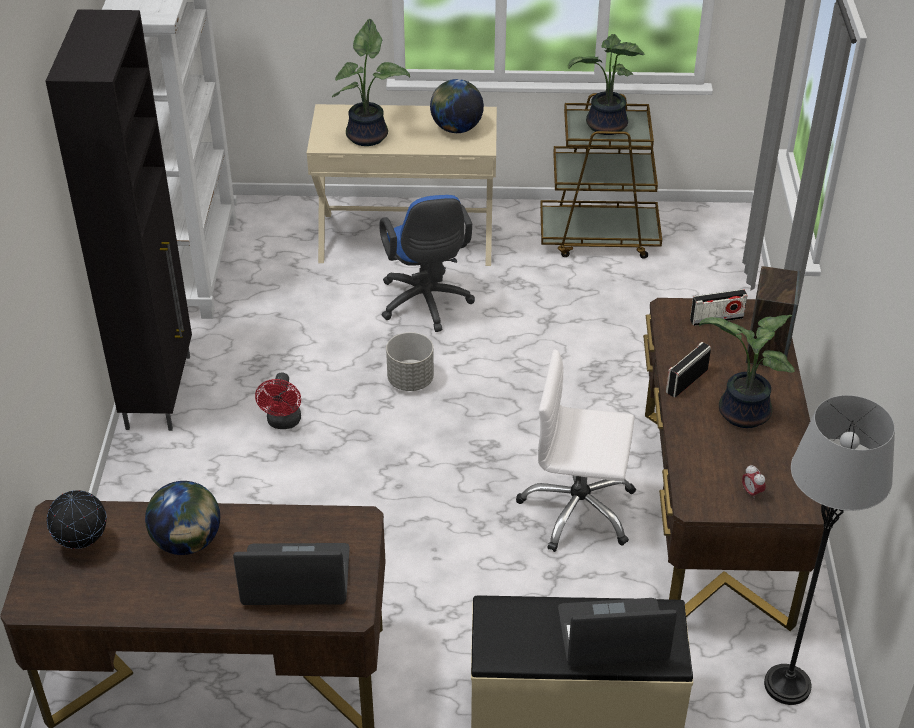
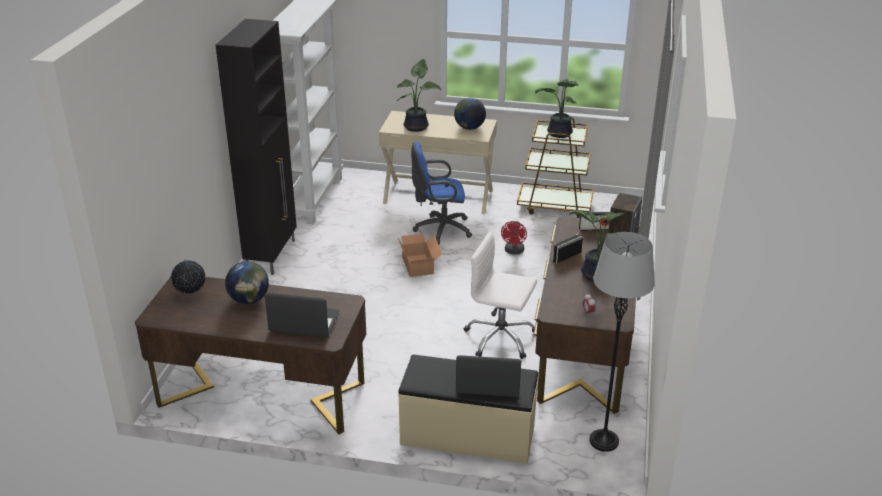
camera: 10 degrees right, 10 degrees down
red fan [255,372,301,429] -> red fan moved to [501,221,527,254]
blue office chair [379,195,475,332] -> blue office chair turned 90 degrees clockwise [411,142,472,244]
grey planter [386,332,434,391] -> cardboard box [398,234,442,277]

